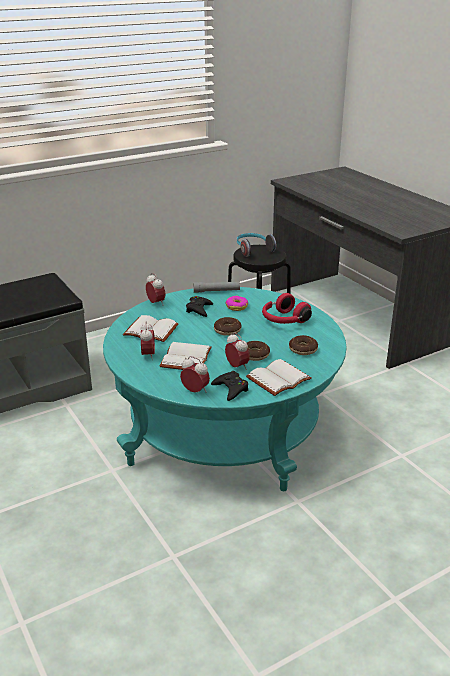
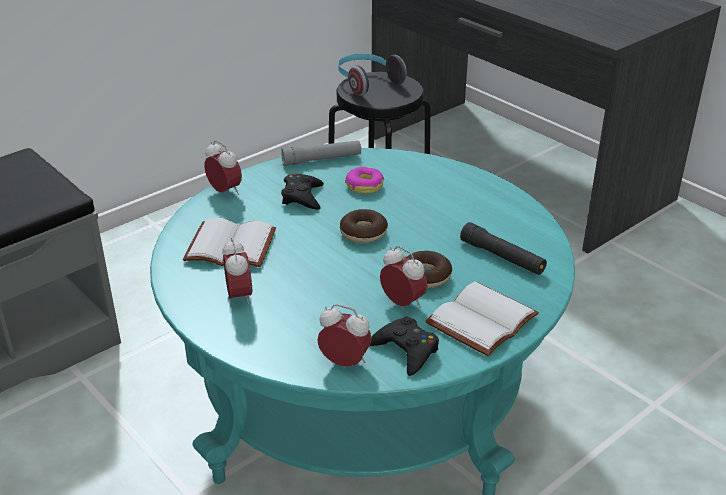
camera: 10 degrees left, 5 degrees up
white book [160,342,212,370] -> none
red headphones [262,293,312,324] -> none
donut [289,335,318,355] -> black flashlight [460,222,547,275]

